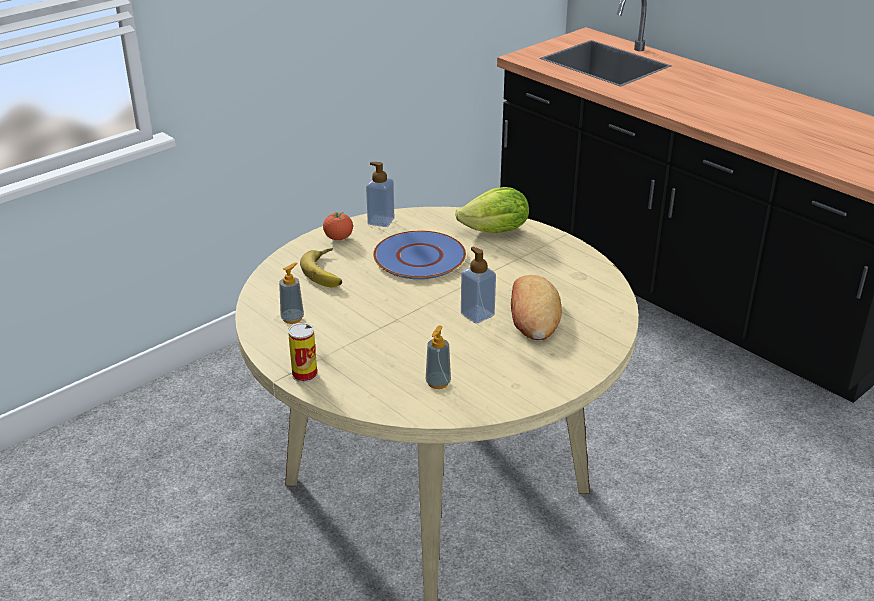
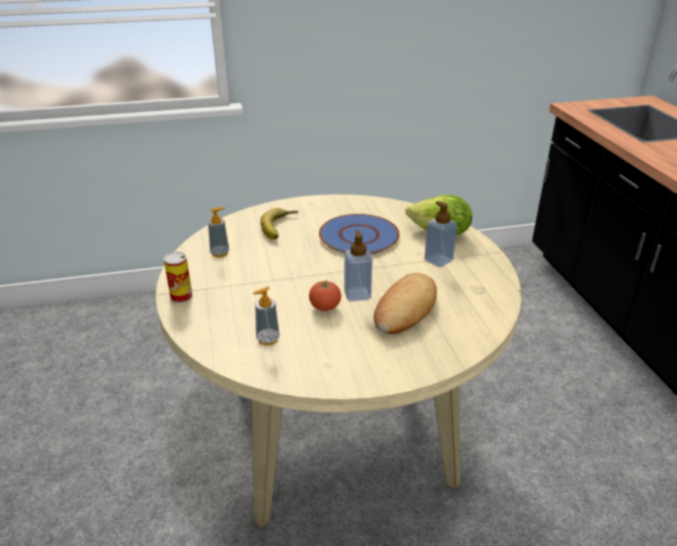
camera: 30 degrees right, 0 degrees up
tomato [323,212,353,240] -> tomato moved to [309,280,341,311]
soap dispenser [366,162,394,227] -> soap dispenser moved to [424,201,457,267]

